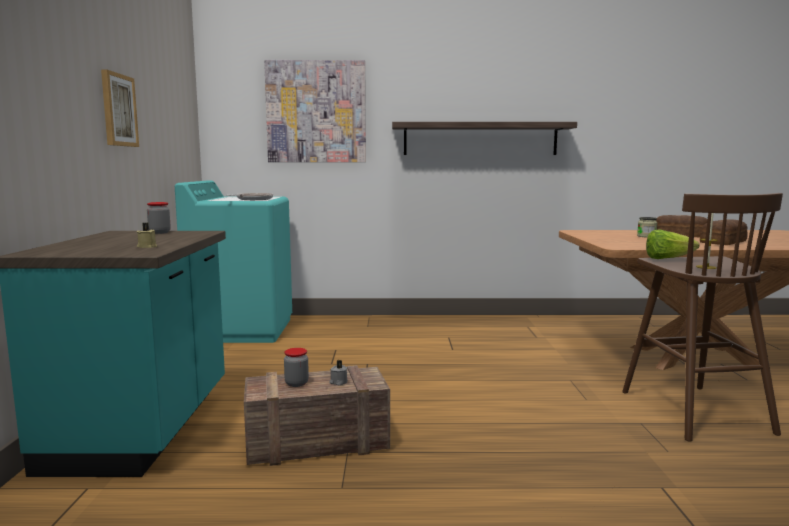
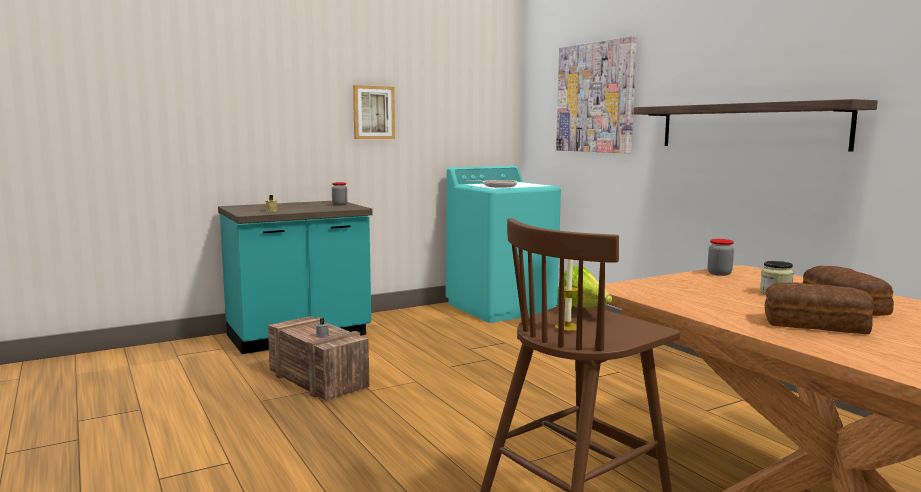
camera: 60 degrees right, 0 degrees up
jar [284,348,309,387] -> jar moved to [708,239,734,276]

